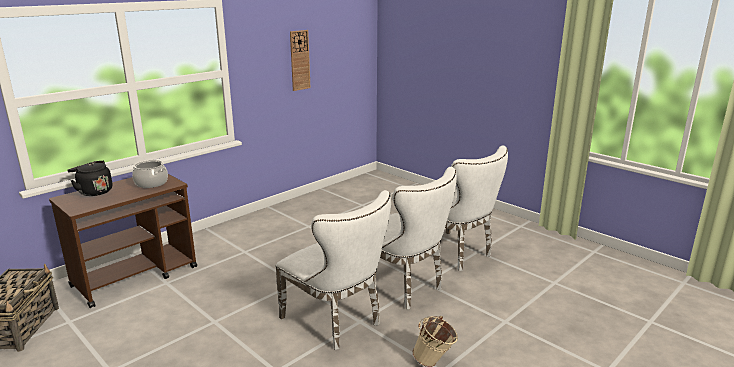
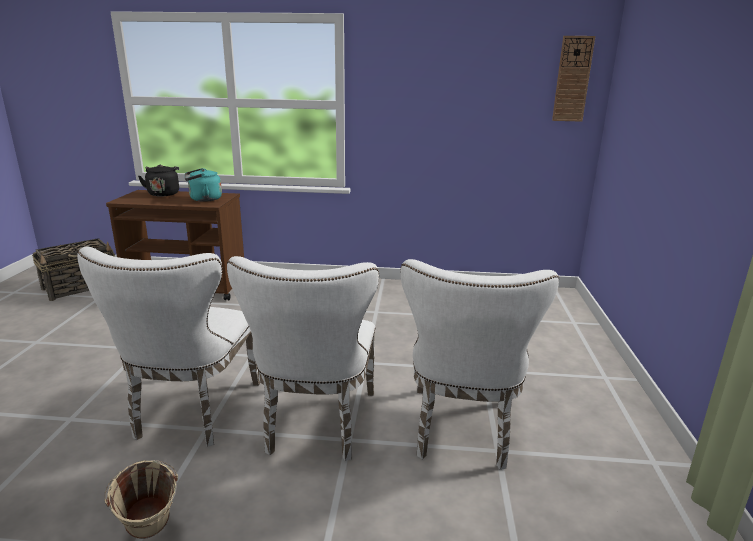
camera: 50 degrees right, 0 degrees up
cooking pot [132,160,168,188] -> turquoise kettle [185,168,222,202]
wall clock [290,30,311,91] -> wall clock moved to [552,36,595,122]

